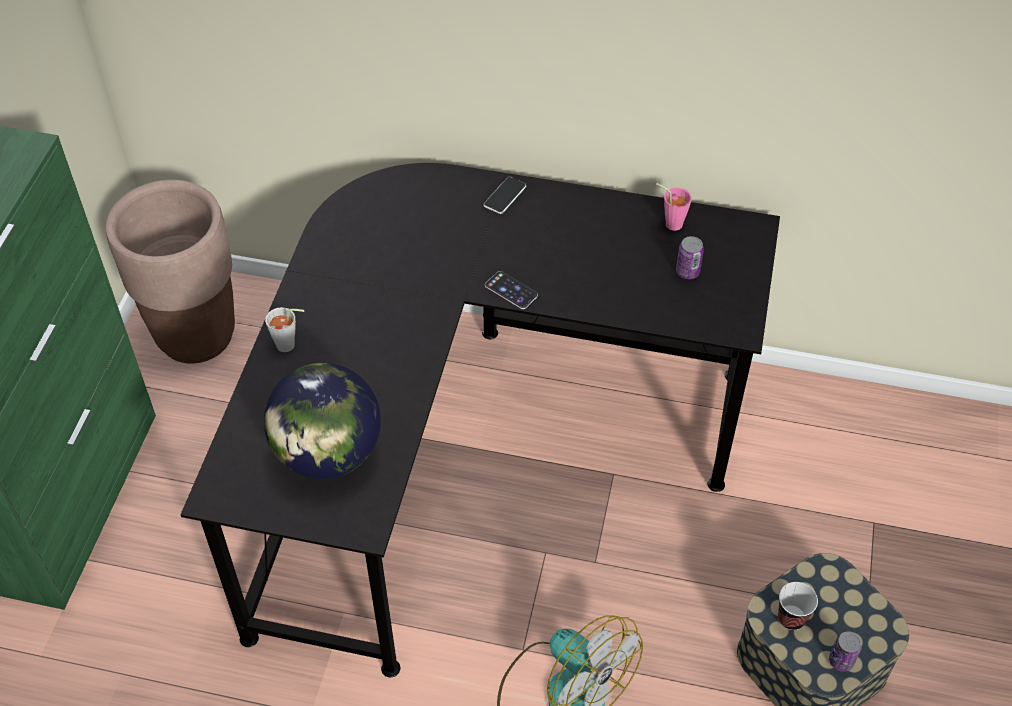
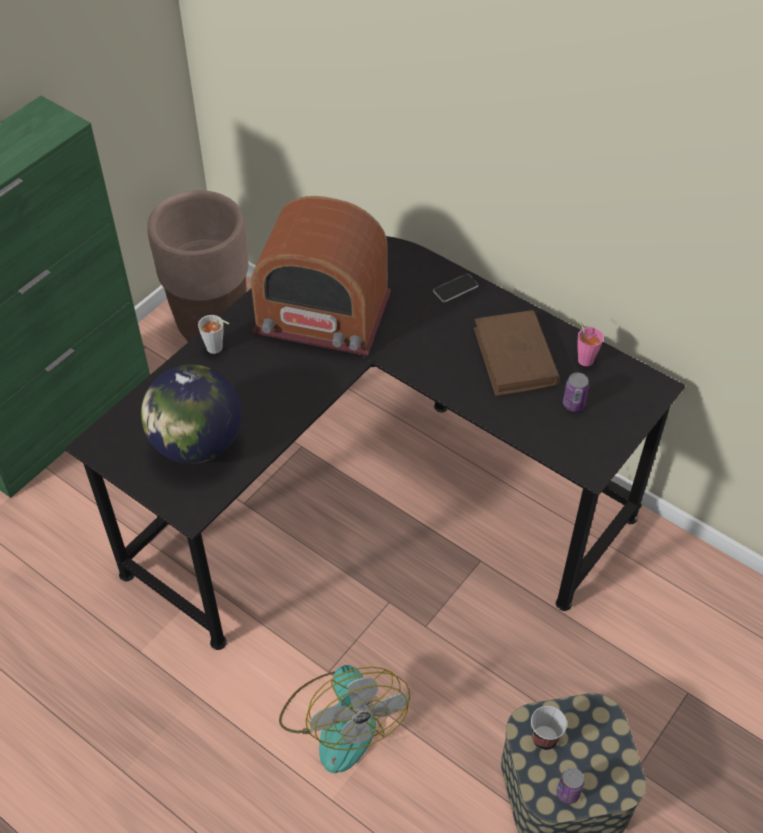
camera: 25 degrees right, 0 degrees up
phone [485,271,538,309] -> none
none -> radio [251,196,391,356]
none -> brown book [474,310,560,396]

